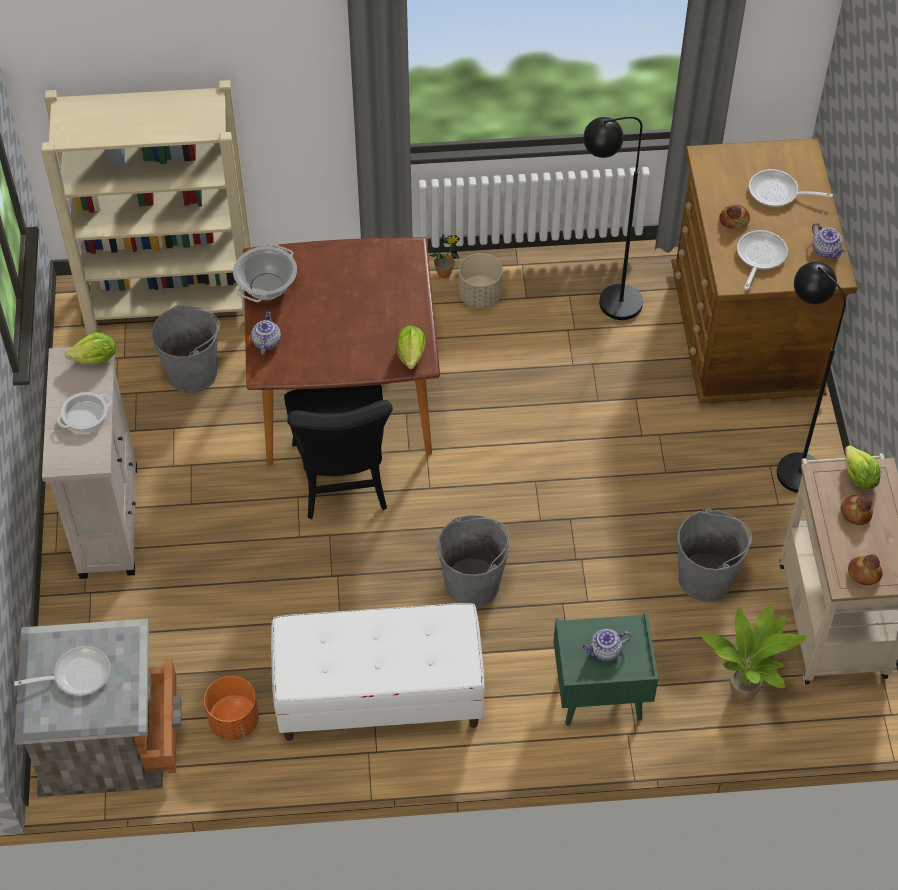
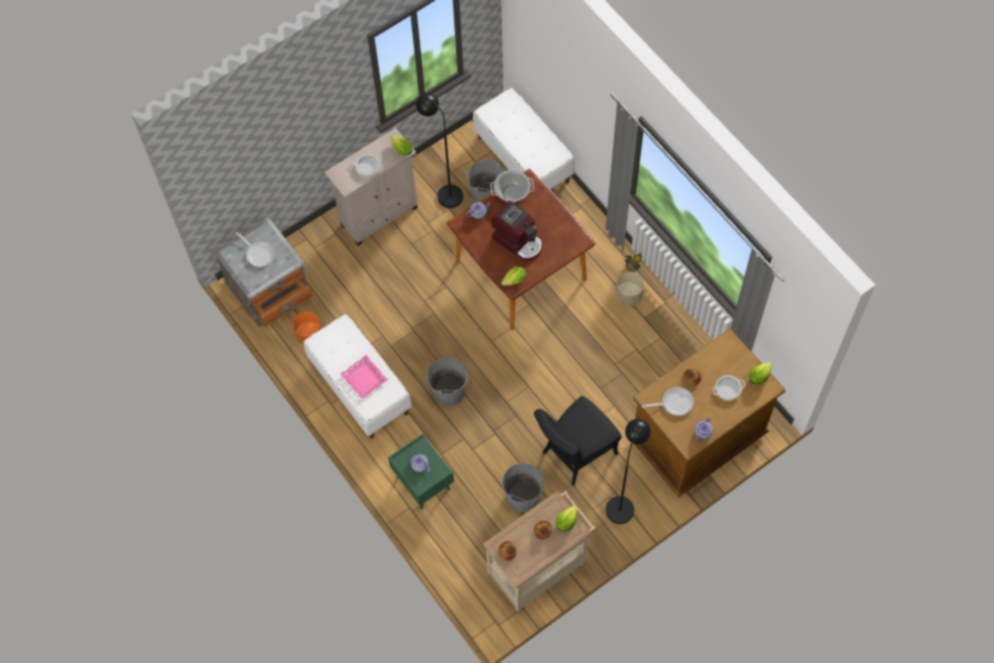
camera: 60 degrees right, 10 degrees up
beige bookcase [41,80,251,335] -> white bench [473,87,575,189]
black chair [284,384,393,519] -> black chair moved to [534,396,621,486]
black floor lamp [583,116,643,320] -> black floor lamp moved to [416,93,463,208]
potted plant [700,604,807,702] -> none
frying pan [749,169,833,207] -> cooking pot [713,375,745,401]
none -> pink tray [340,355,388,399]
none -> coffee machine [491,201,543,260]
none -> lettuce [749,362,773,385]

